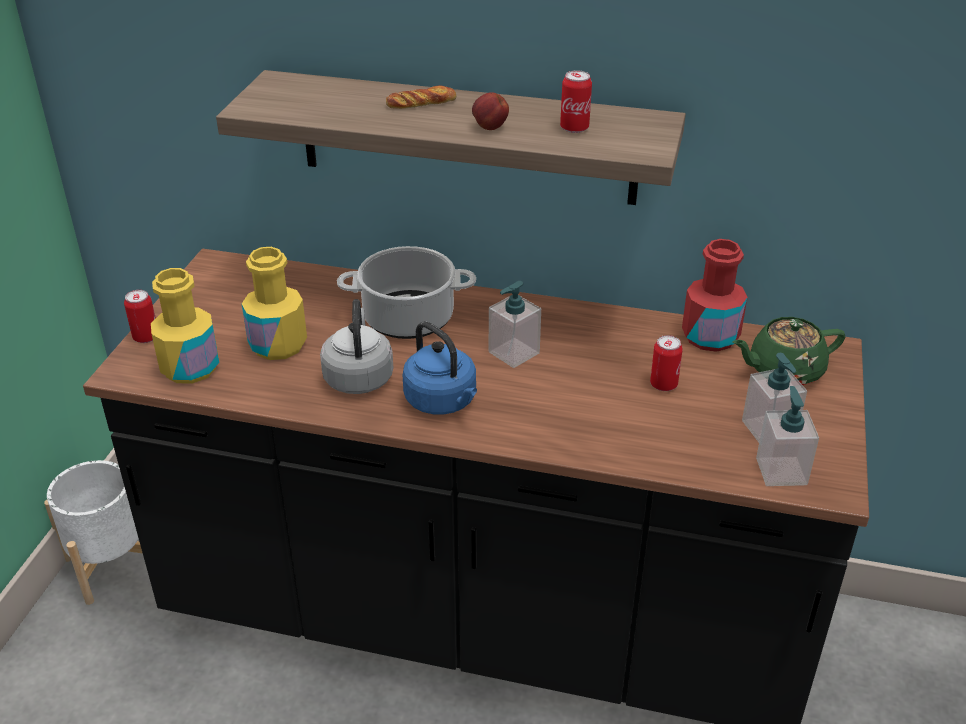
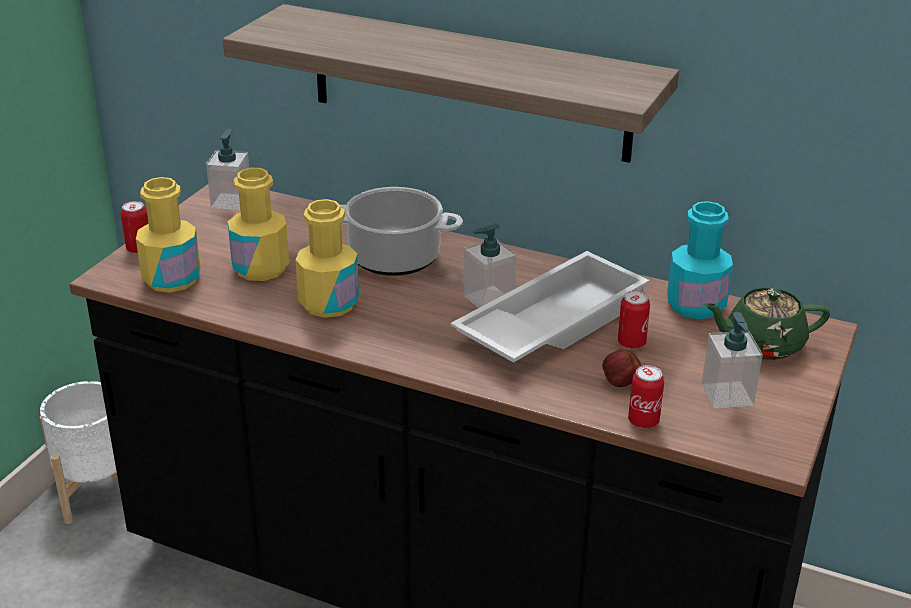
camera: 10 degrees right, 5 degrees down
grey kettle [320,299,393,394] -> yellow bottle [296,199,359,318]
bread [386,85,456,109] -> none
blue kettle [403,321,477,415] -> none
apple [472,92,509,130] -> apple moved to [603,350,641,387]
can [560,70,592,133] -> can moved to [628,365,665,429]
red bottle [682,239,748,352] -> turquoise bottle [667,201,733,319]
soap dispenser [756,386,819,486] -> soap dispenser moved to [206,129,249,210]
none -> white tray [451,251,650,363]

